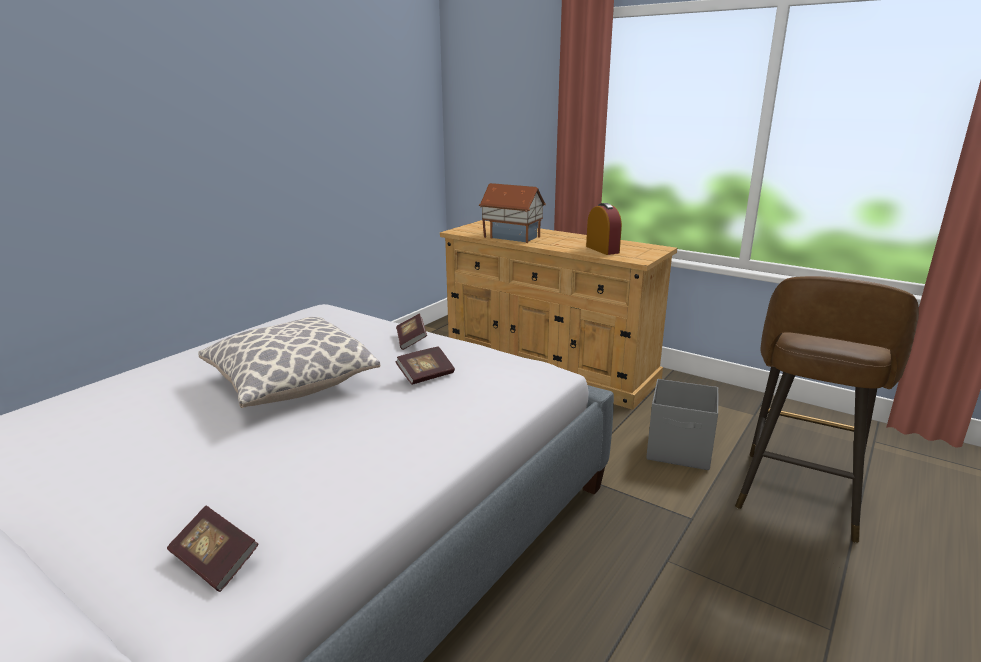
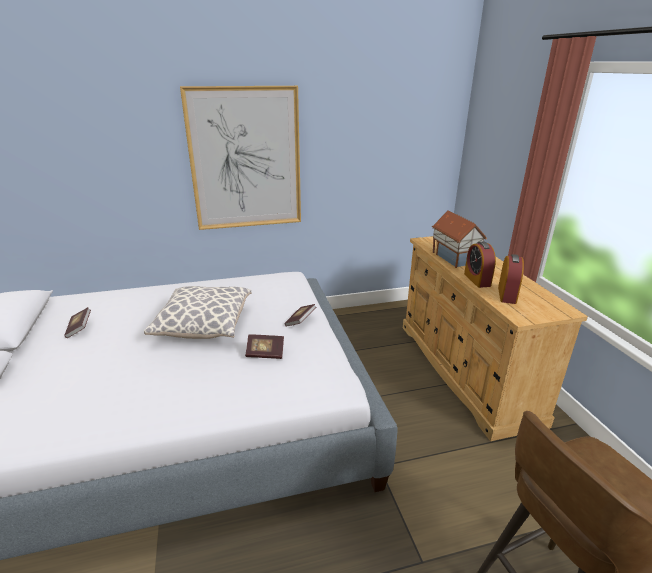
camera: 40 degrees right, 5 degrees up
book [167,506,259,592] -> book moved to [64,307,91,338]
grey storage box [646,379,718,470] -> none
none -> picture [180,86,301,230]
none -> alarm clock [464,242,496,288]

